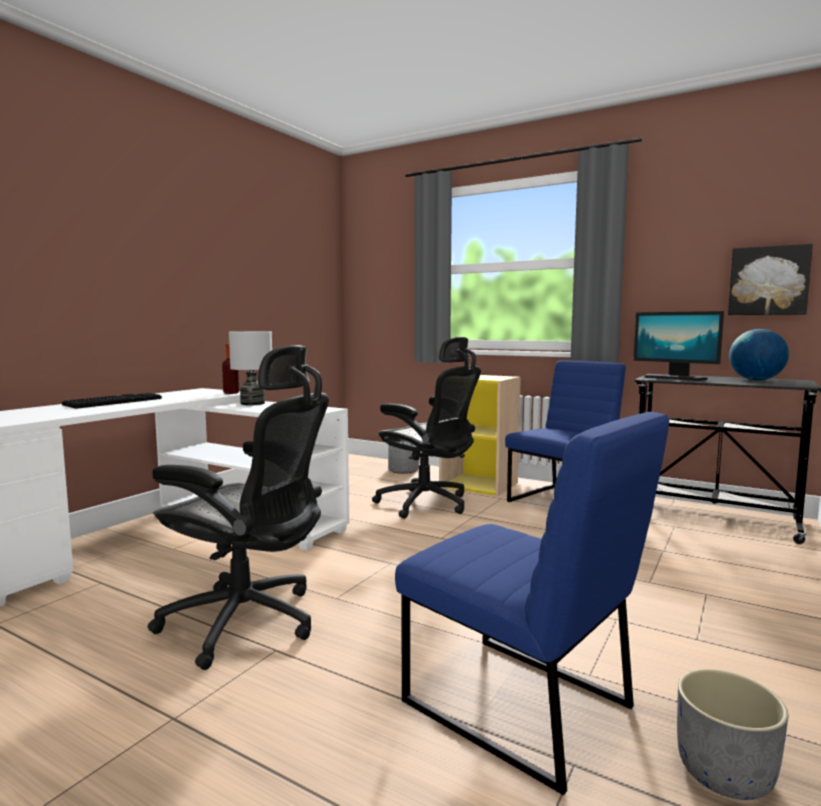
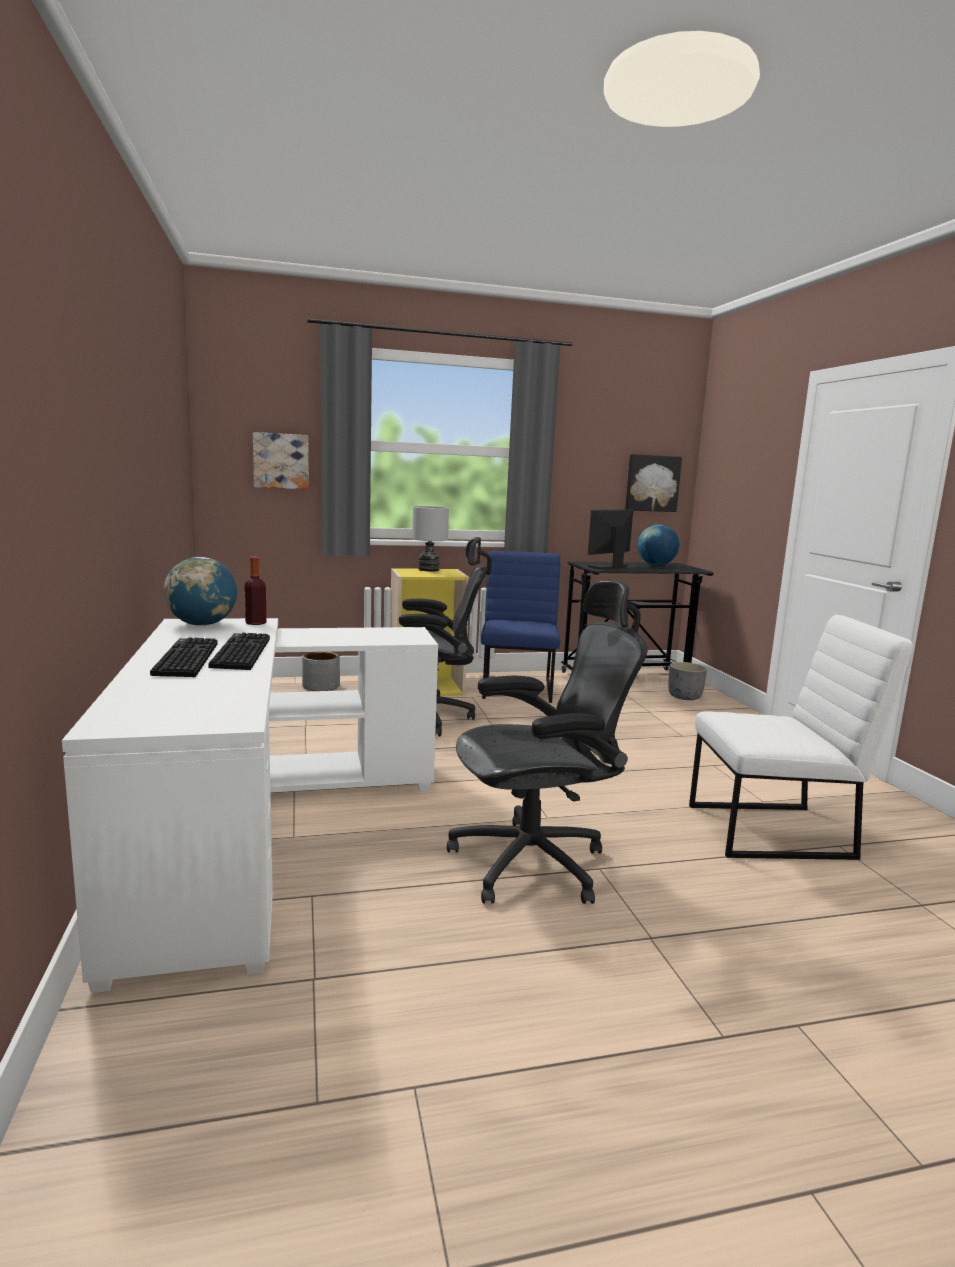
camera: 45 degrees left, 5 degrees up
grey table lamp [229,331,272,405] -> grey table lamp moved to [412,506,449,572]
blue chair [395,412,669,795] -> white chair [689,615,913,860]
monitor [634,311,724,381] -> monitor turned 135 degrees clockwise [588,509,633,569]
grey planter [677,669,788,800] -> grey planter moved to [668,662,707,700]
none -> globe [164,557,237,626]
none -> keyboard [208,633,270,670]
none -> picture [253,432,309,489]

